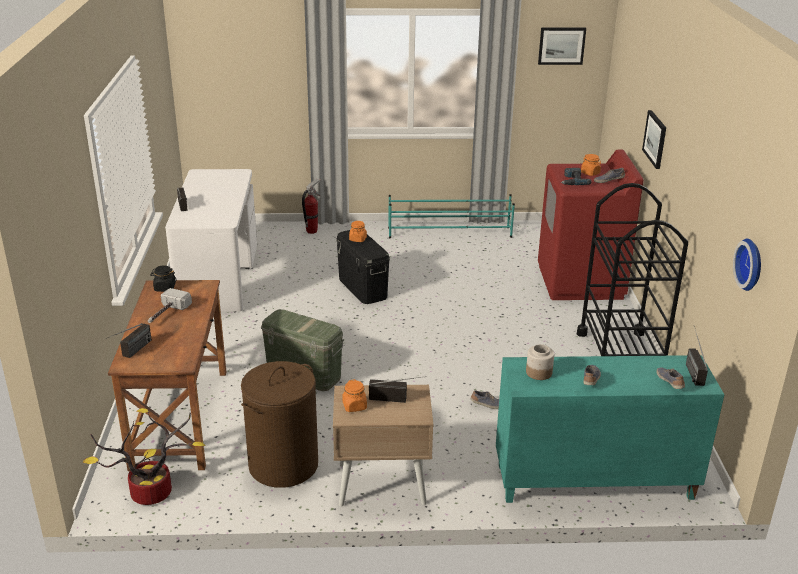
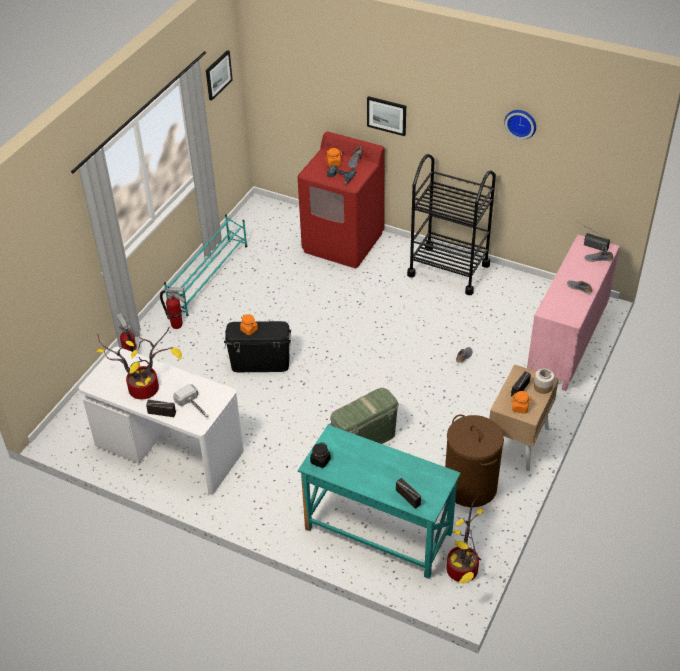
camera: 60 degrees left, 15 degrees up
brown desk [108,280,226,471] -> turquoise desk [298,425,461,579]
hammer [148,288,192,323] -> hammer moved to [173,384,208,418]
turquoise cabinet [496,355,725,503] -> pink cabinet [527,234,620,391]
jar [526,344,554,380] -> jar moved to [534,369,554,394]
wall clock [733,238,761,291] -> wall clock moved to [504,110,536,140]
none -> potted plant [96,327,182,400]
none -> fire extinguisher [160,287,186,329]

